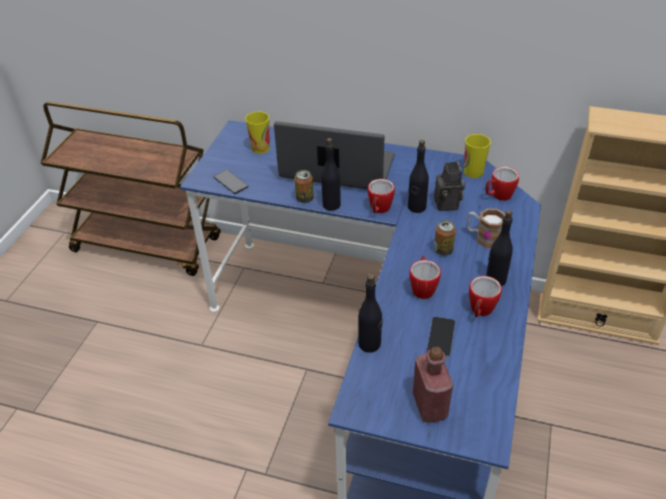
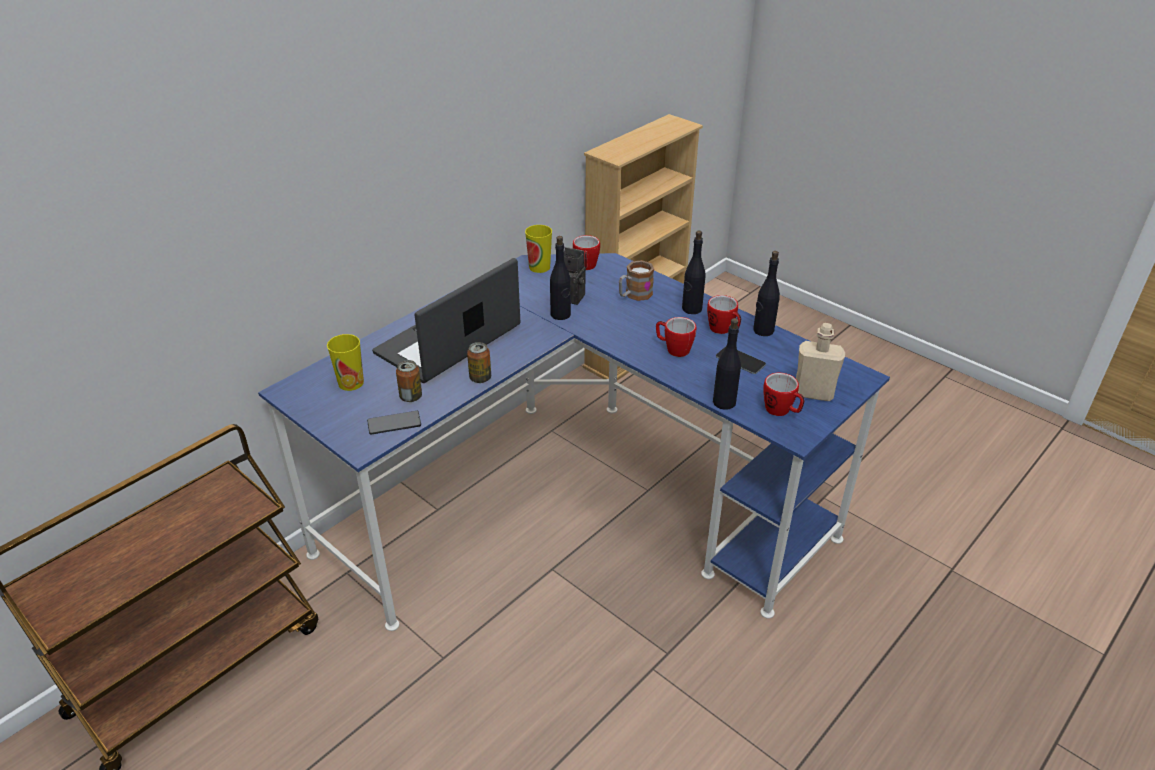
camera: 65 degrees left, 5 degrees down
black bottle [321,138,341,211] -> black bottle moved to [753,251,780,336]
mug [368,179,395,213] -> mug moved to [764,373,805,416]
red bottle [413,347,453,423] -> beige bottle [796,323,845,401]
can [434,220,456,256] -> can moved to [396,360,422,402]

